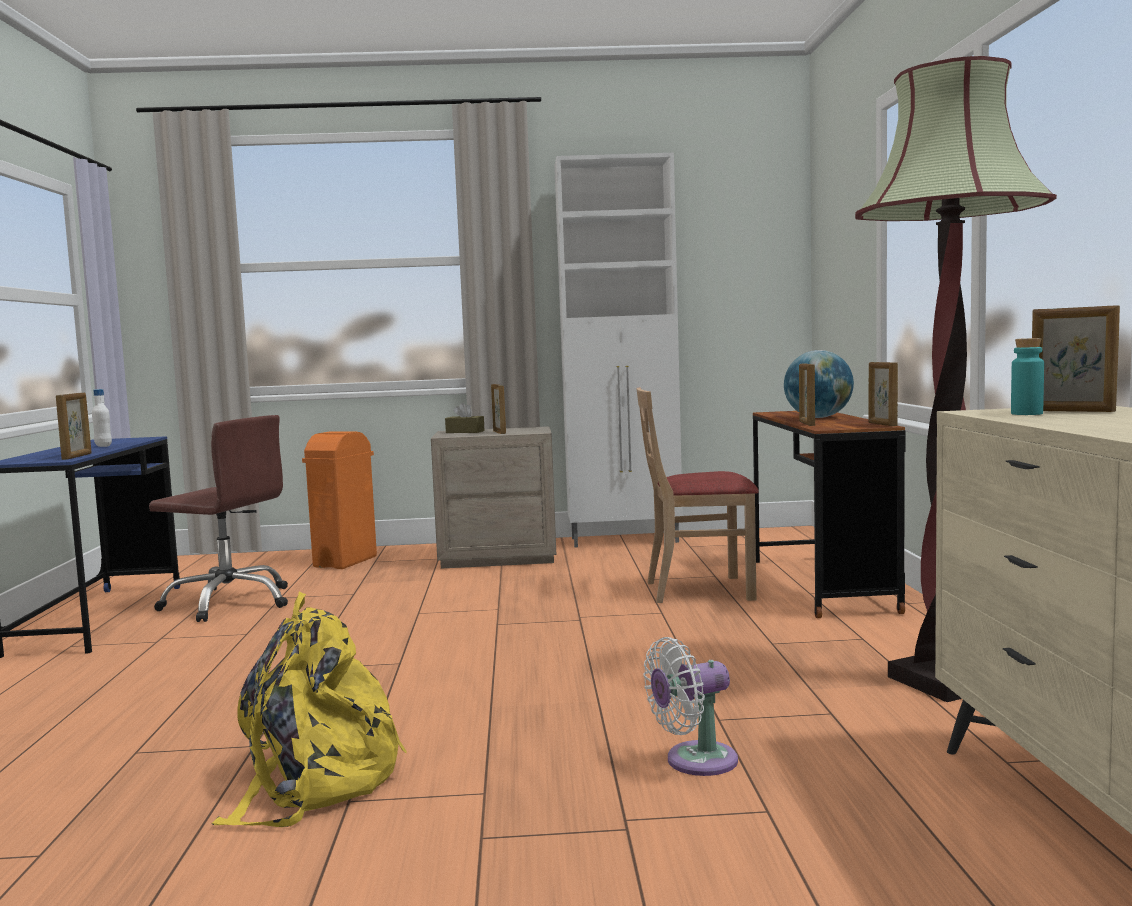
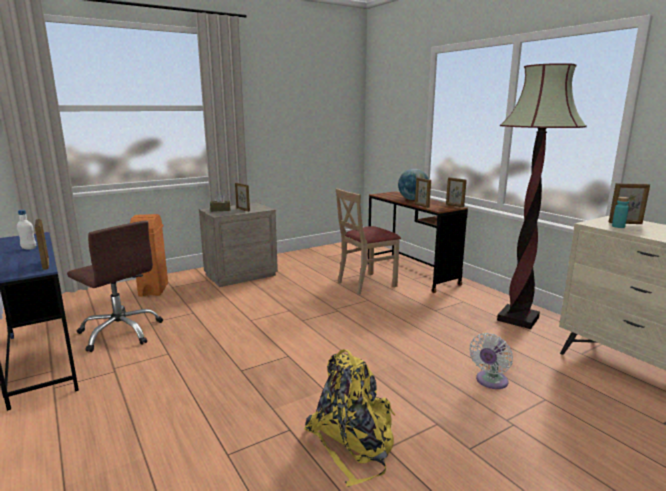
camera: 30 degrees left, 10 degrees up
brown office chair [149,415,288,622] -> brown office chair turned 45 degrees clockwise [67,221,163,352]
white cabinet [554,153,683,547] -> none

